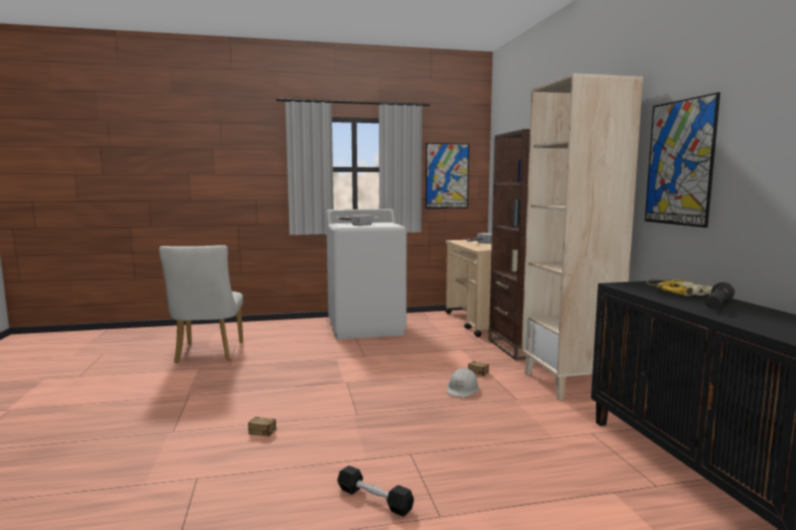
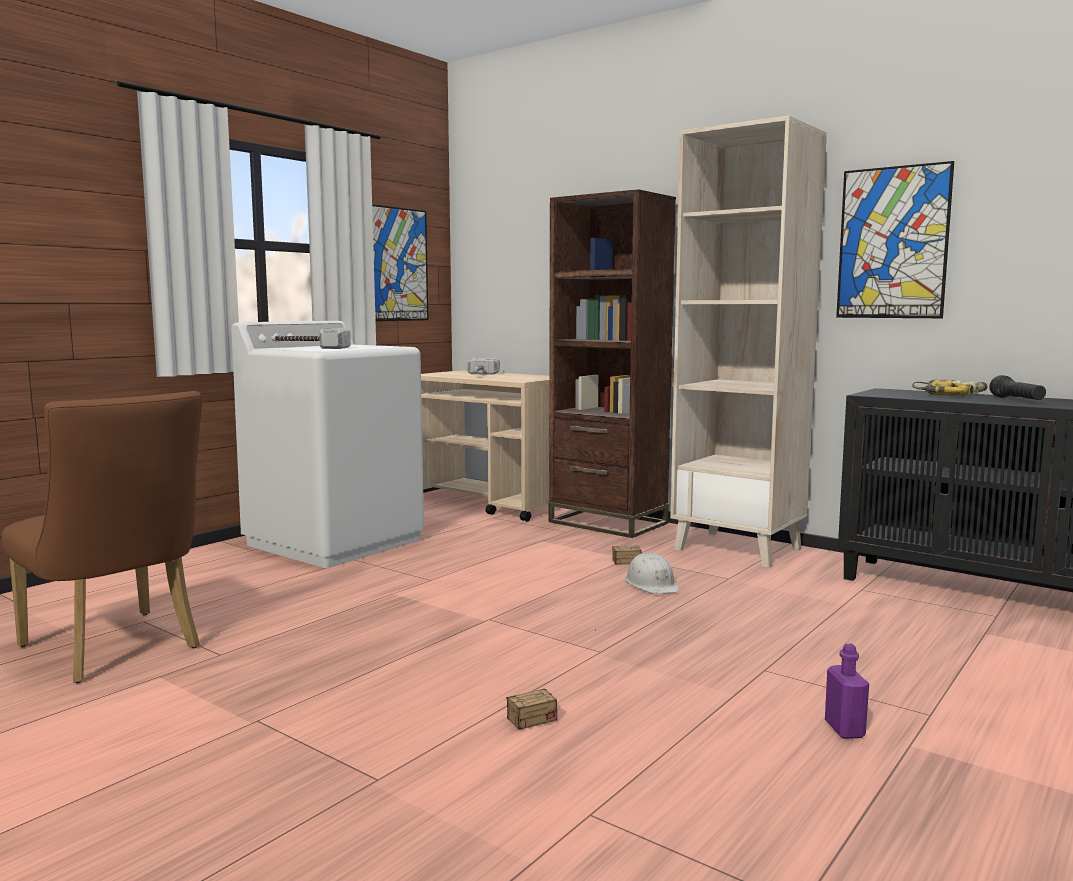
camera: 40 degrees left, 0 degrees up
white chair [159,245,243,363] -> brown chair [2,391,202,683]
black dumbbell [337,465,414,517] -> purple bottle [825,644,869,739]

